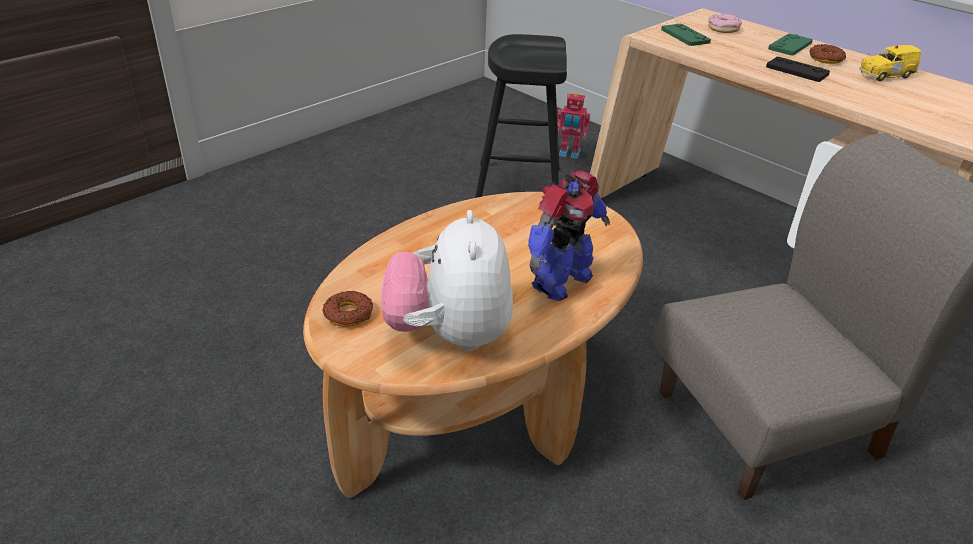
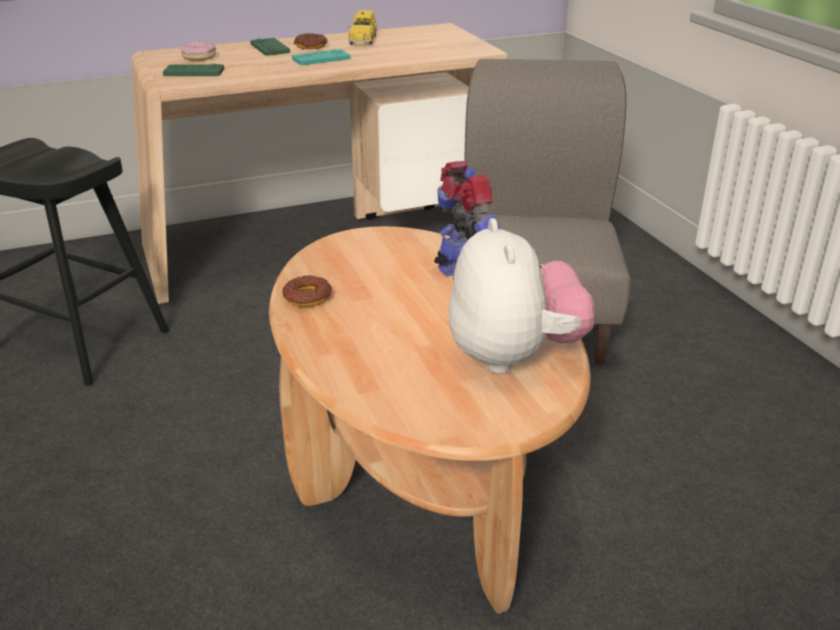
camera: 65 degrees left, 5 degrees down
donut [322,291,373,327] -> donut moved to [282,275,332,307]
plush toy [381,210,513,351] -> plush toy turned 120 degrees counterclockwise [449,218,595,374]
toy robot [558,93,590,159] -> none
black game controller [766,57,830,82] -> turquoise game controller [292,49,351,65]

